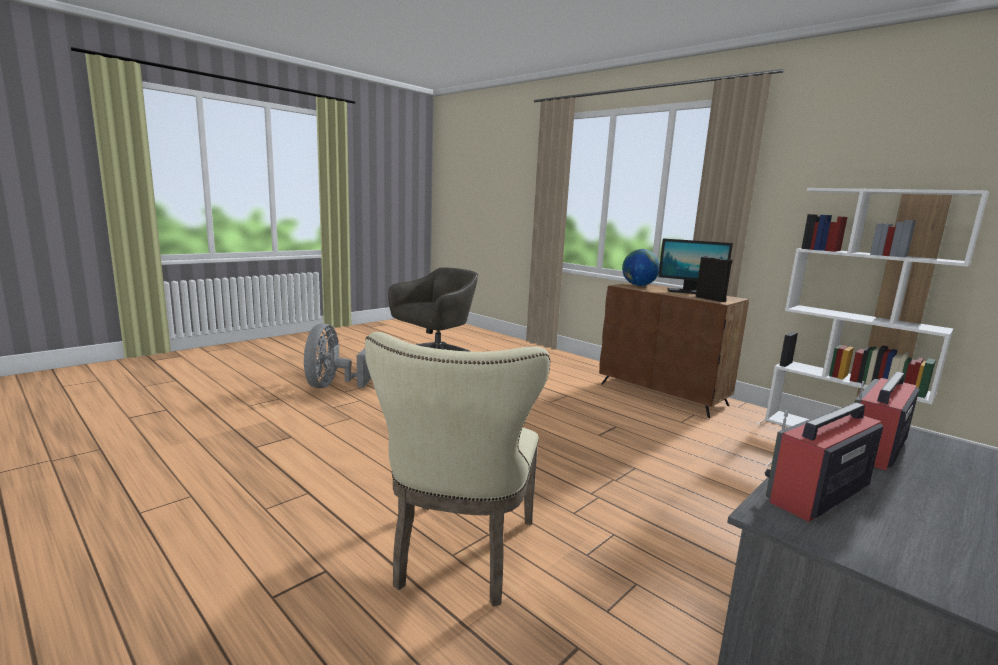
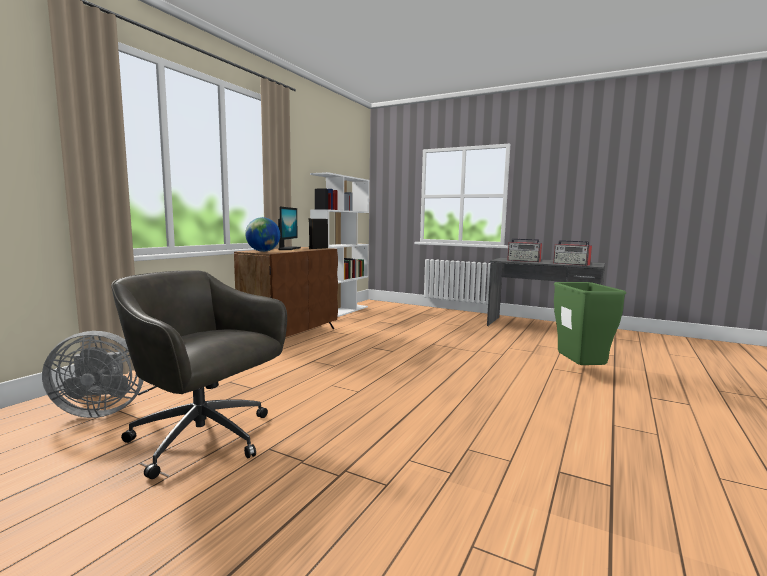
camera: 105 degrees left, 5 degrees down
grey fan [304,323,371,388] -> grey fan moved to [42,331,143,418]
beige chair [365,332,550,606] -> green trash can [554,282,626,365]

